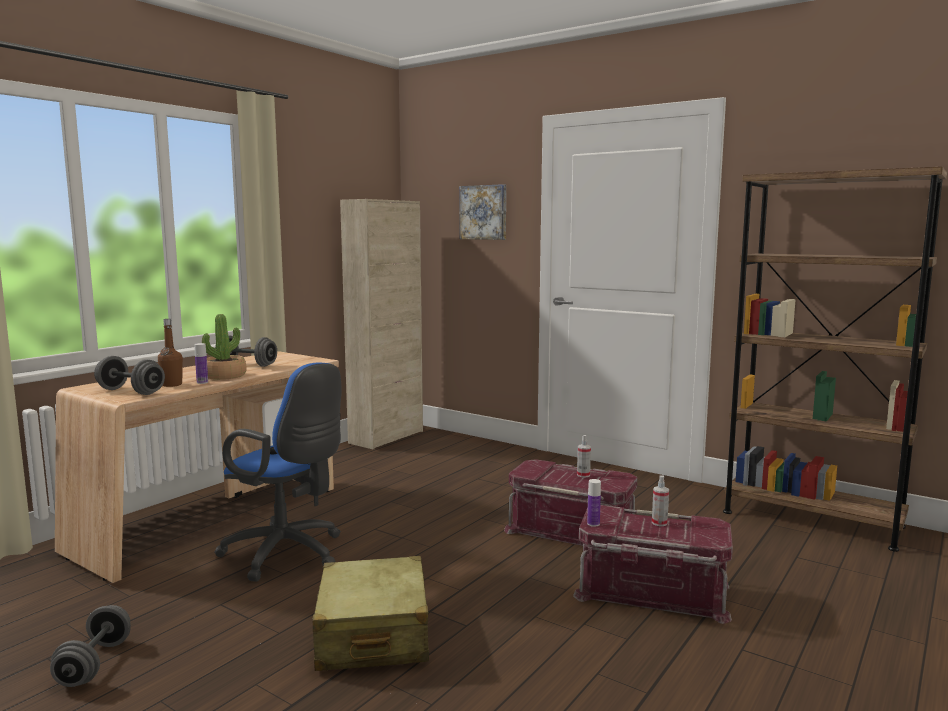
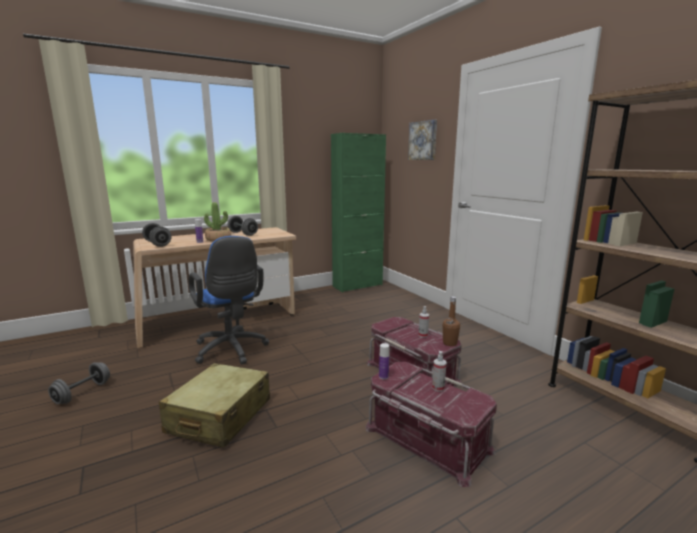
camera: 25 degrees right, 5 degrees up
brown bottle [158,319,183,387] -> brown bottle moved to [443,296,460,346]
beige cabinet [340,199,423,449] -> green cabinet [331,133,386,292]

